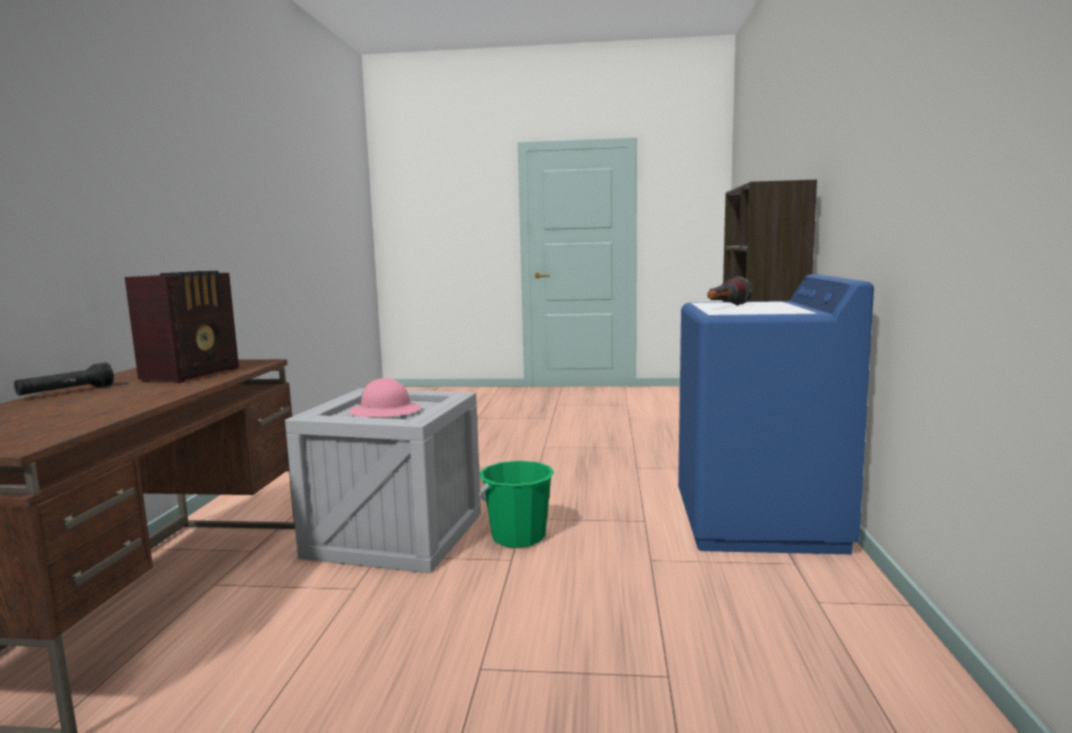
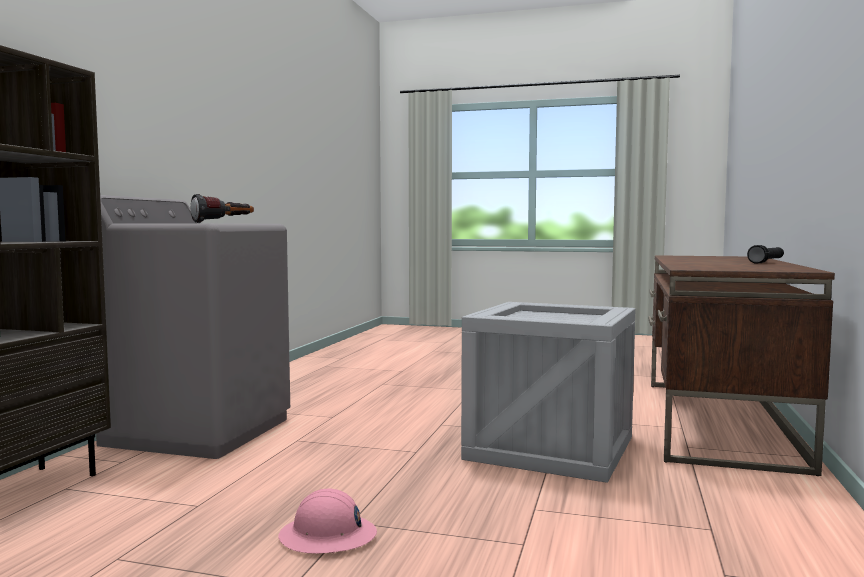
camera: 170 degrees left, 5 degrees down
radio [125,271,239,383] -> none
pink hard hat [349,378,421,418] -> pink hard hat moved to [278,489,377,554]
green bucket [479,461,555,548] -> none
blue washing machine [678,274,874,554] -> grey washing machine [96,195,290,459]

